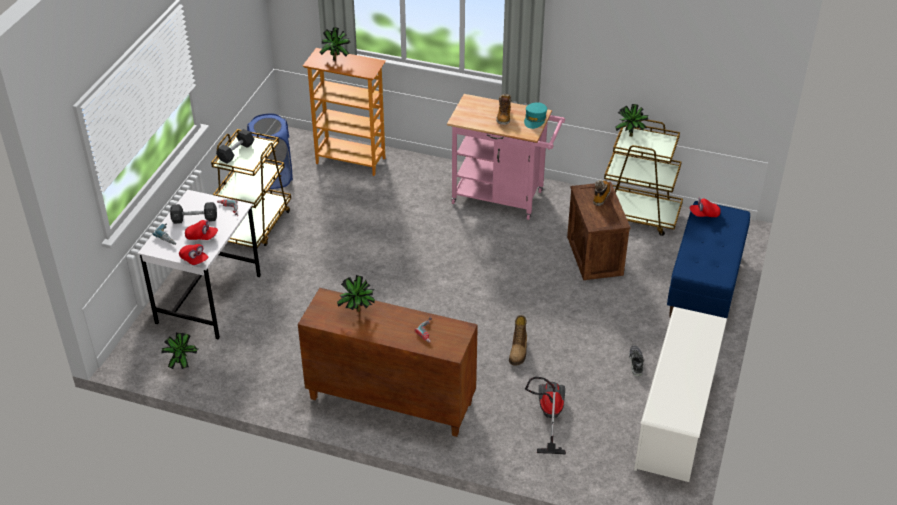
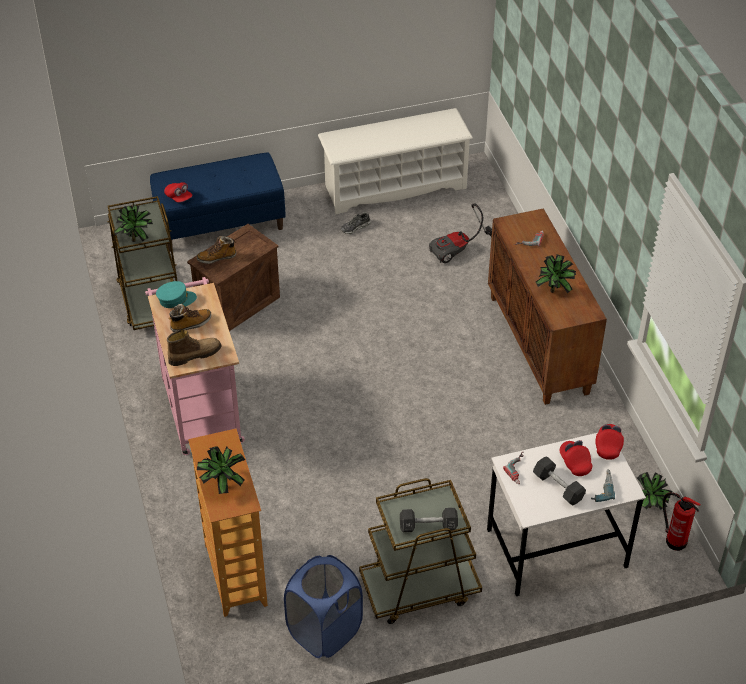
camera: 125 degrees left, 5 degrees up
boot [509,315,527,366] -> boot moved to [167,329,221,366]
none -> fire extinguisher [663,492,701,551]

